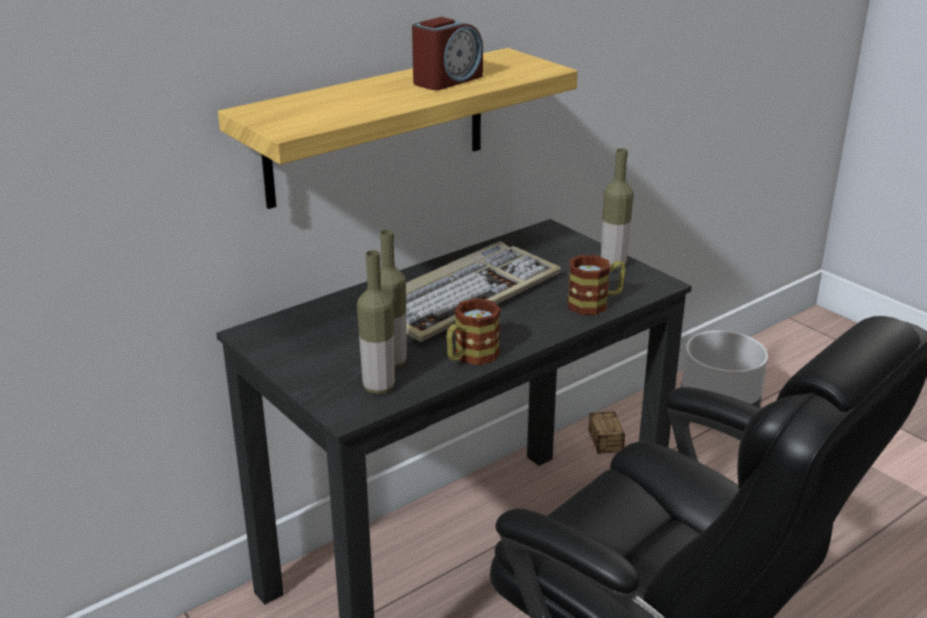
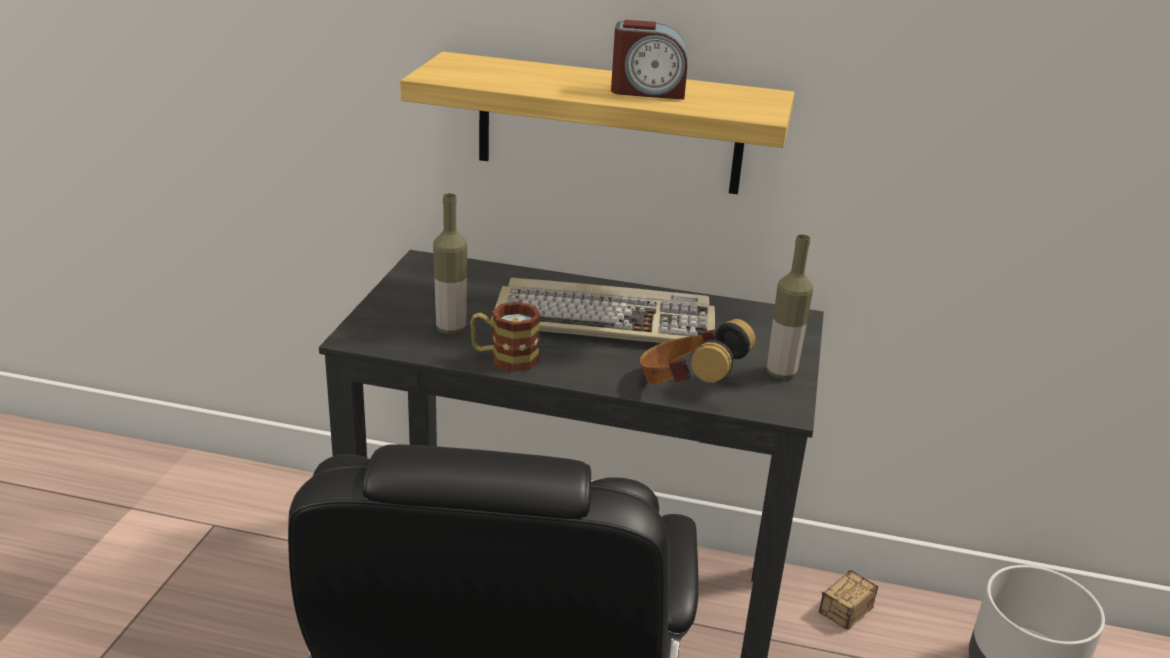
camera: 50 degrees right, 0 degrees up
bottle [357,250,395,394] -> none
mug [567,255,626,315] -> headphones [640,319,756,384]

